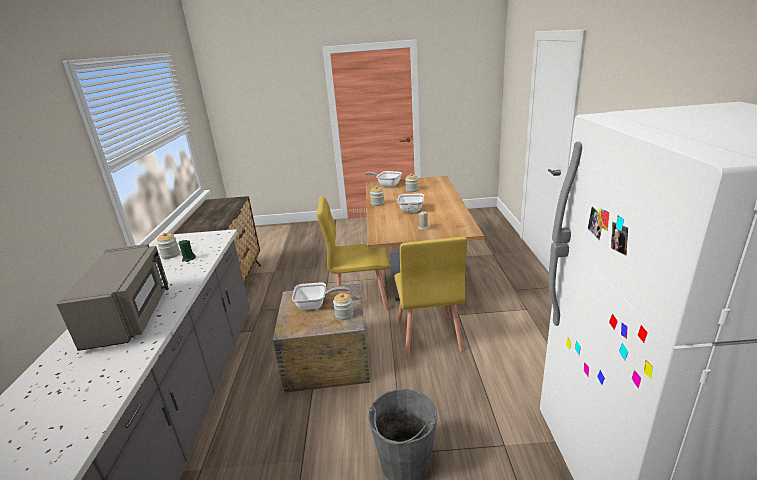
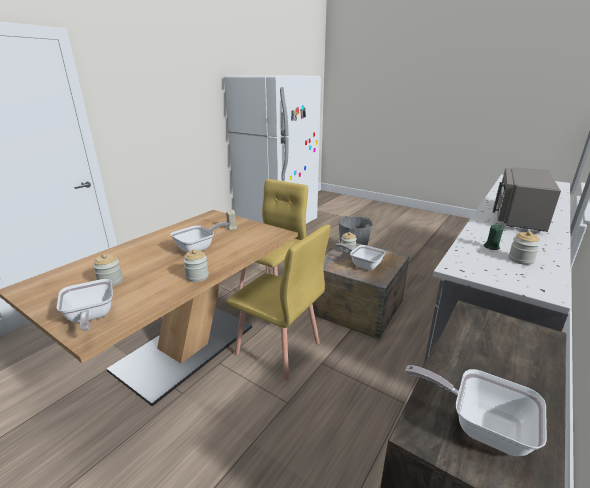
camera: 145 degrees left, 0 degrees up
none -> frying pan [405,365,547,456]

